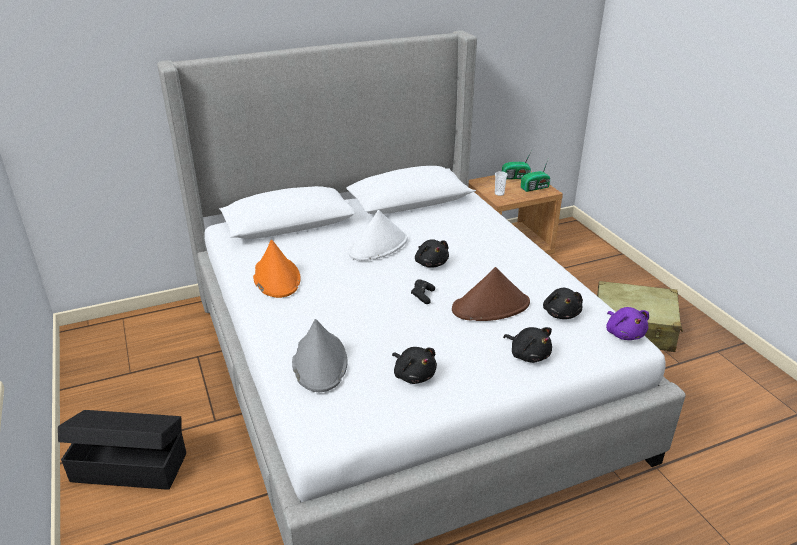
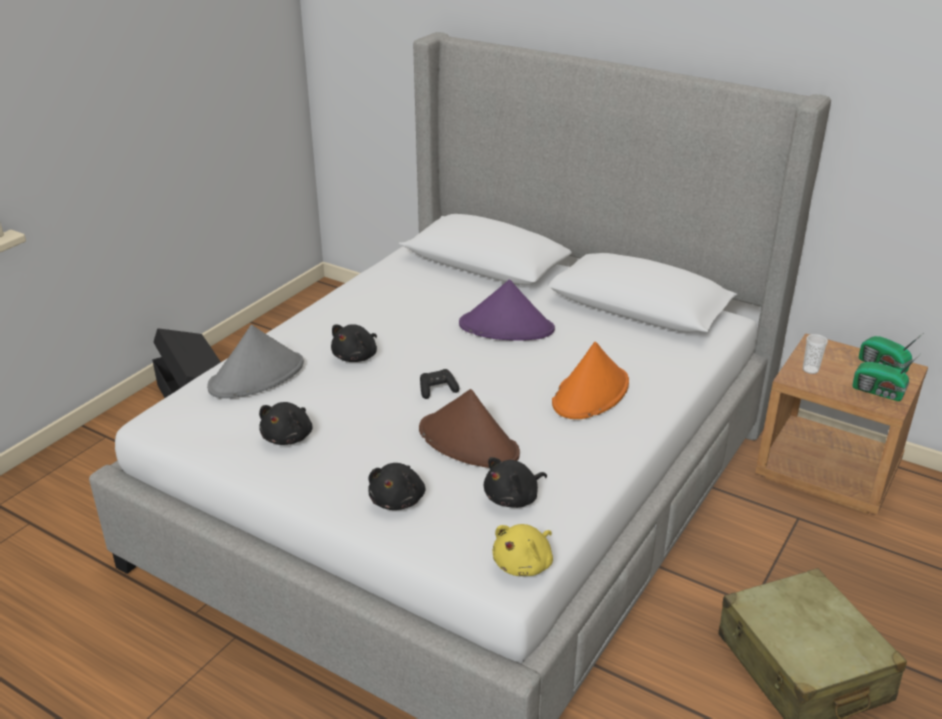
camera: 55 degrees right, 0 degrees up
orange hat [253,239,301,298] -> orange hat moved to [552,342,629,419]
white hat [349,210,408,261] -> purple hat [459,280,555,341]
black plush toy [415,239,449,268] -> black plush toy moved to [331,324,377,362]
purple plush toy [606,307,649,340] -> yellow plush toy [492,524,553,576]

